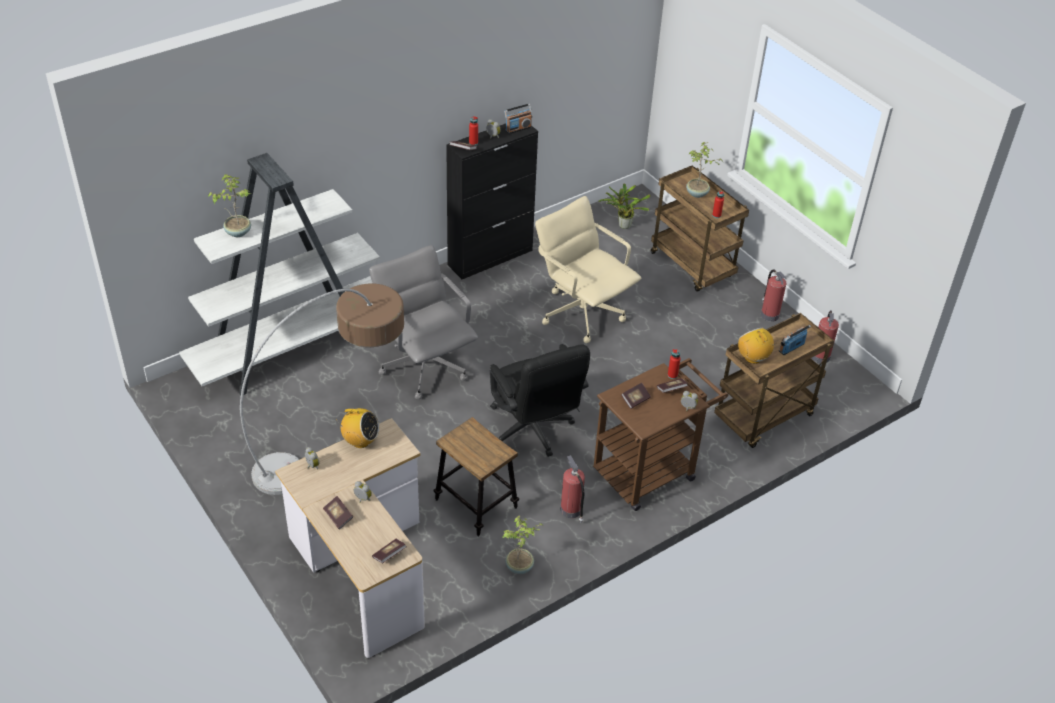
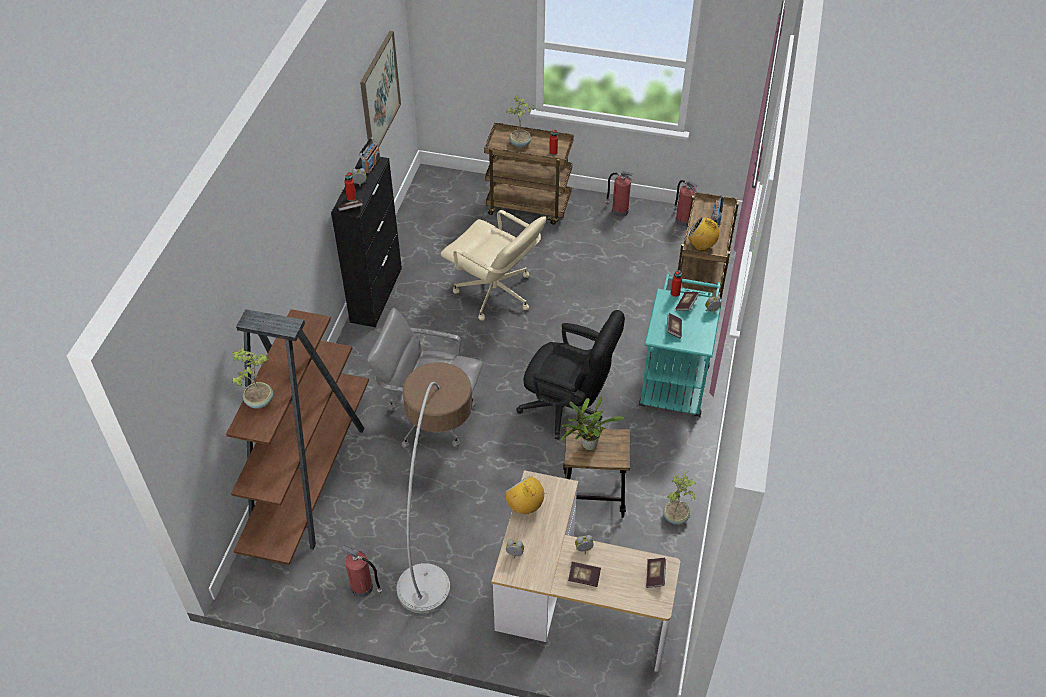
camera: 40 degrees left, 5 degrees up
white bookcase [179,153,380,396] -> brown bookcase [226,309,369,565]
radio [339,408,379,448] -> radio turned 105 degrees counterclockwise [506,476,547,514]
beige office chair [535,196,641,343] -> beige office chair turned 150 degrees counterclockwise [441,210,546,321]
fire extinguisher [560,455,585,523] -> fire extinguisher moved to [341,545,382,597]
brown cart [593,358,728,511] -> turquoise cart [639,273,722,417]
potted plant [598,183,650,229] -> potted plant moved to [560,397,623,450]
none -> picture [360,31,401,147]

